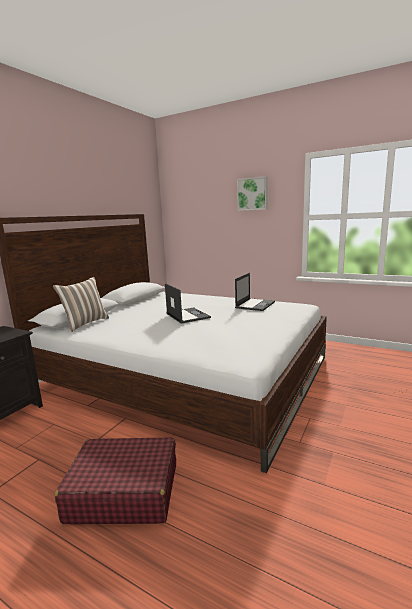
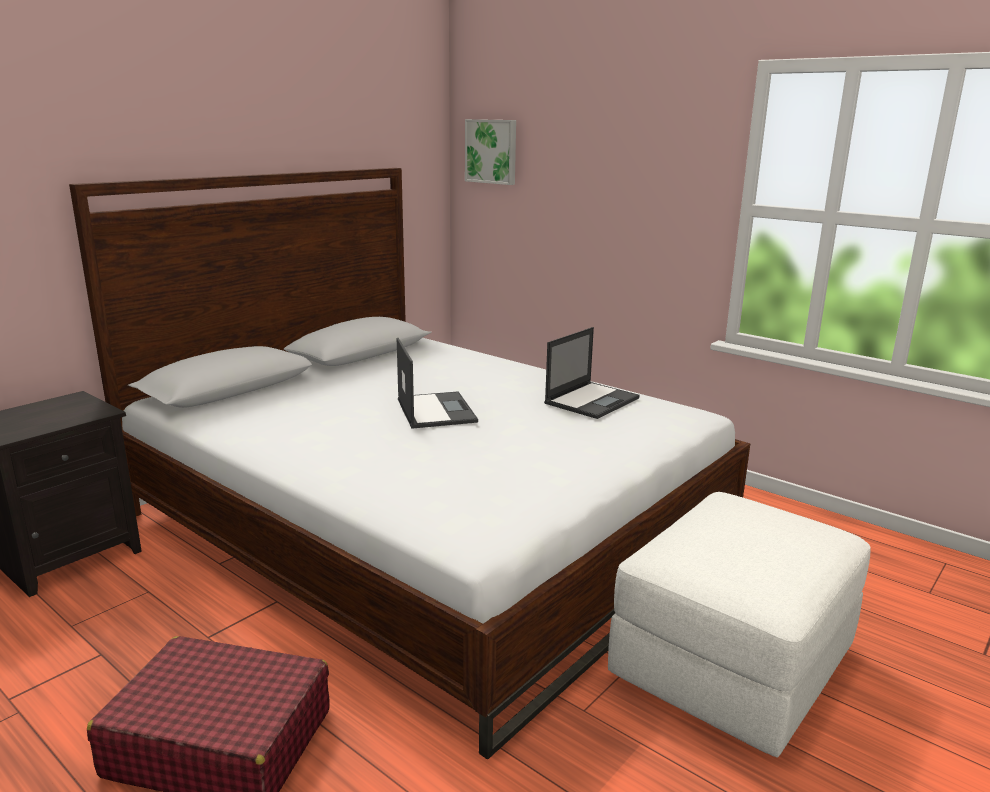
camera: 10 degrees right, 5 degrees up
pillow [53,277,109,332] -> none
picture [237,176,268,211] -> picture moved to [465,119,516,185]
none -> white ottoman [608,492,871,758]

